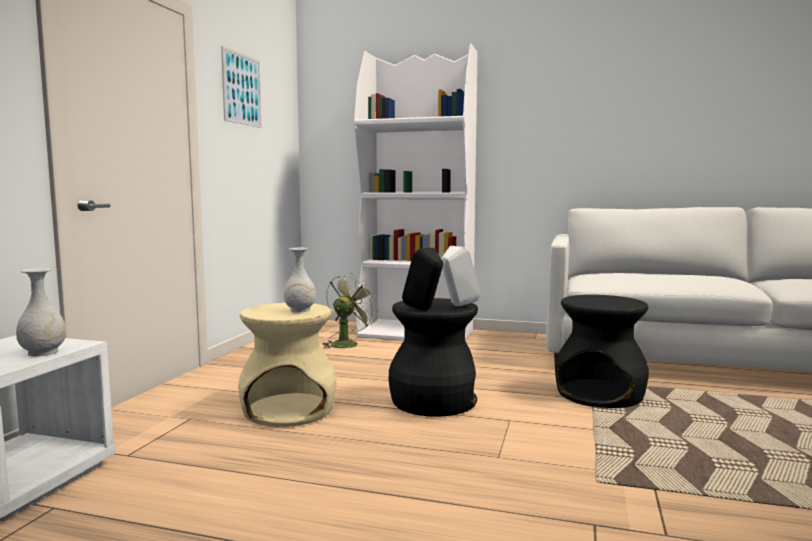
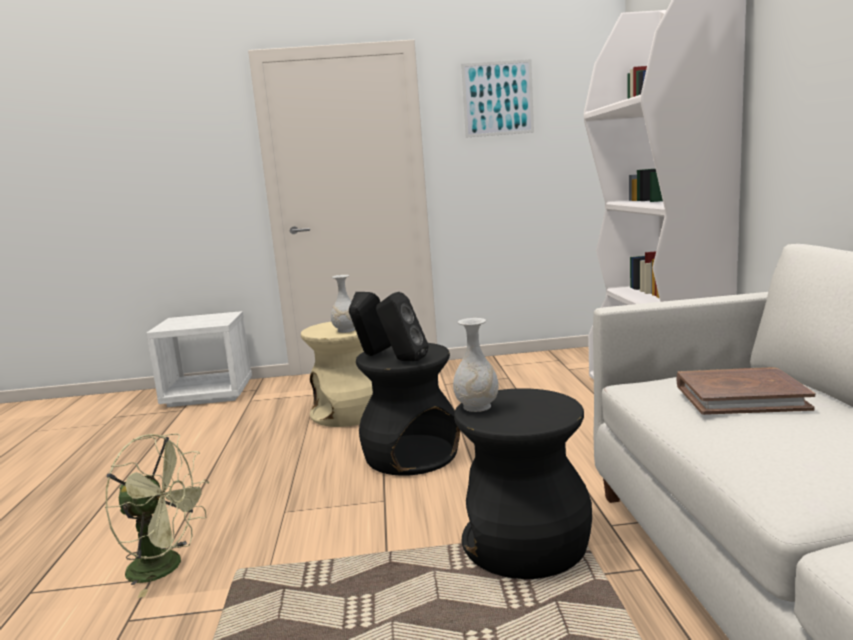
camera: 70 degrees right, 5 degrees up
white vase [16,268,66,356] -> white vase moved to [453,318,499,412]
green fan [323,273,378,349] -> green fan moved to [105,434,209,598]
white speaker [441,246,480,306] -> black speaker [376,292,428,361]
none -> brown book [676,367,815,415]

